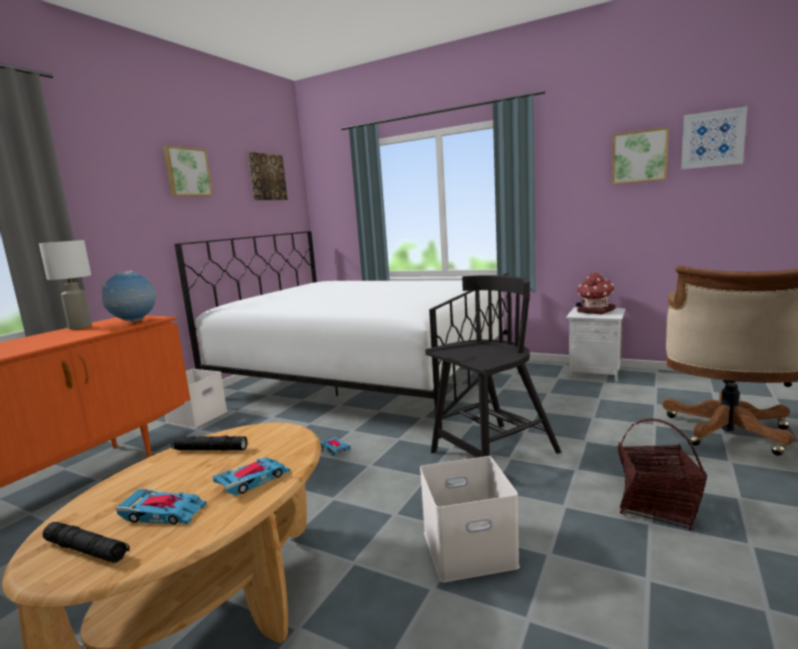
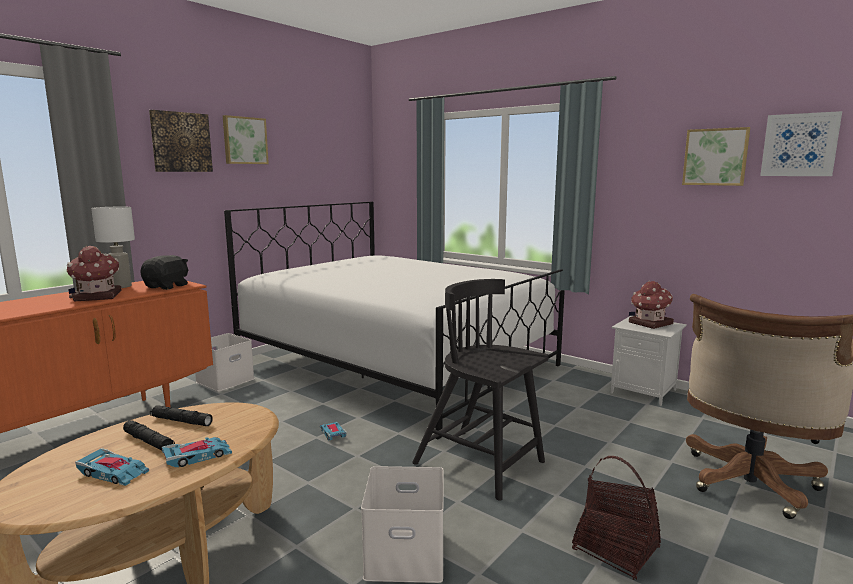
camera: 10 degrees right, 0 degrees up
black flashlight [43,522,130,563] -> black flashlight moved to [123,420,175,451]
globe [101,271,156,322] -> black plush toy [140,255,188,290]
picture [248,152,288,200] -> picture moved to [149,110,213,172]
black chair [425,275,561,457] -> black chair turned 120 degrees counterclockwise [412,279,549,501]
none -> toy house [67,246,122,301]

